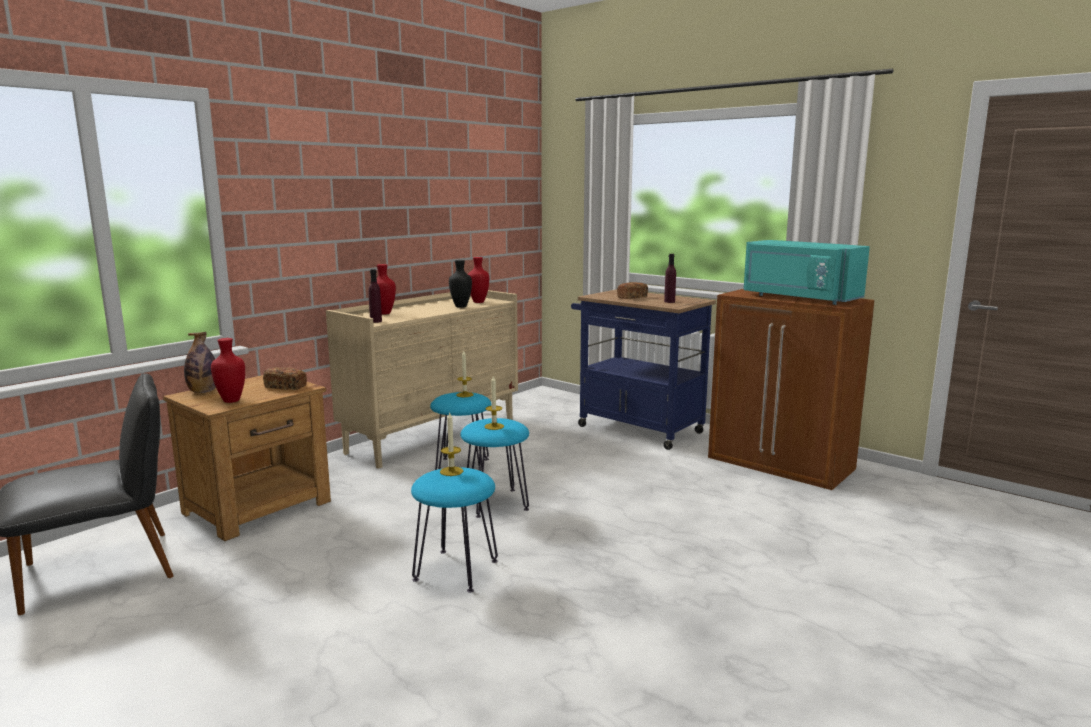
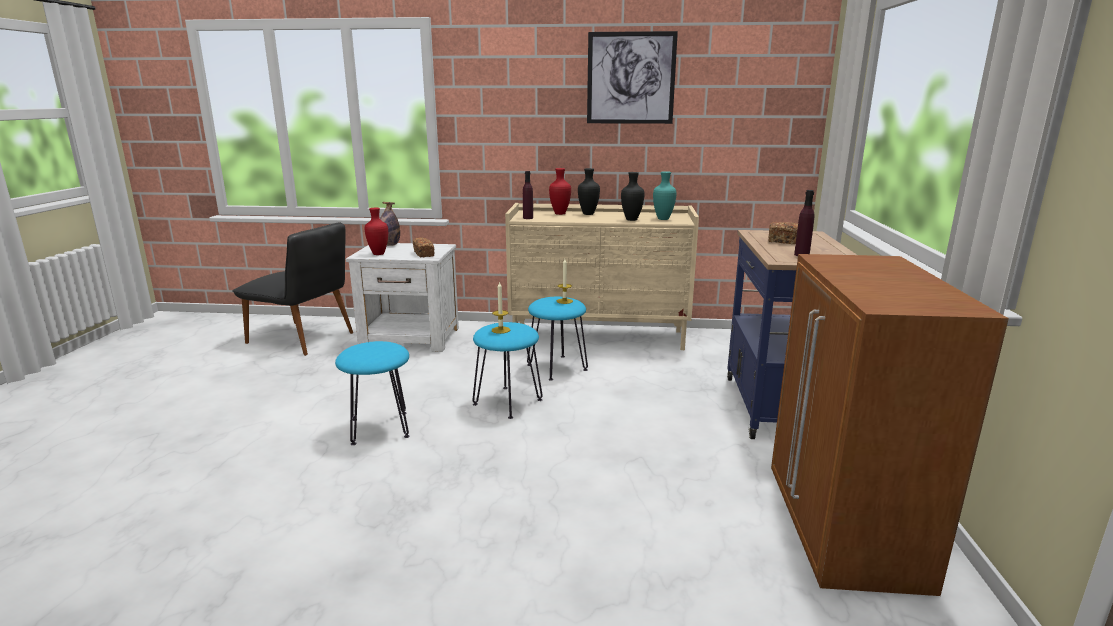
camera: 55 degrees right, 5 degrees up
brown nightstand [163,375,331,541] -> white nightstand [346,243,459,352]
candle [440,413,463,476] -> none
red vase [468,257,489,303] -> turquoise vase [653,171,677,220]
turquoise microwave [743,240,870,305] -> none
none -> black vase [578,168,600,215]
none -> picture [587,31,678,124]

